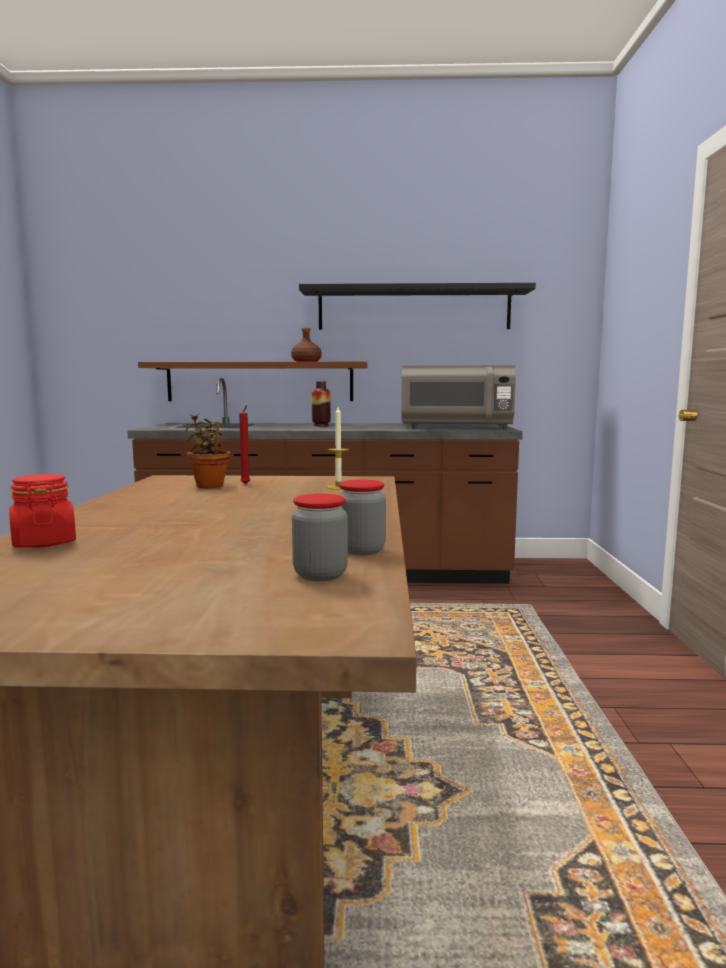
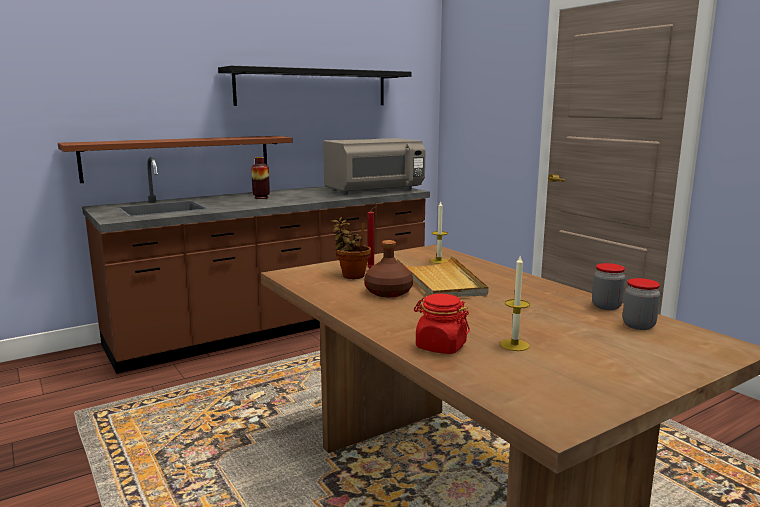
camera: 35 degrees left, 5 degrees up
brown bottle [291,328,322,362] -> brown bottle moved to [364,240,413,297]
none -> beige tray [397,255,488,297]
none -> candle [500,256,530,351]

